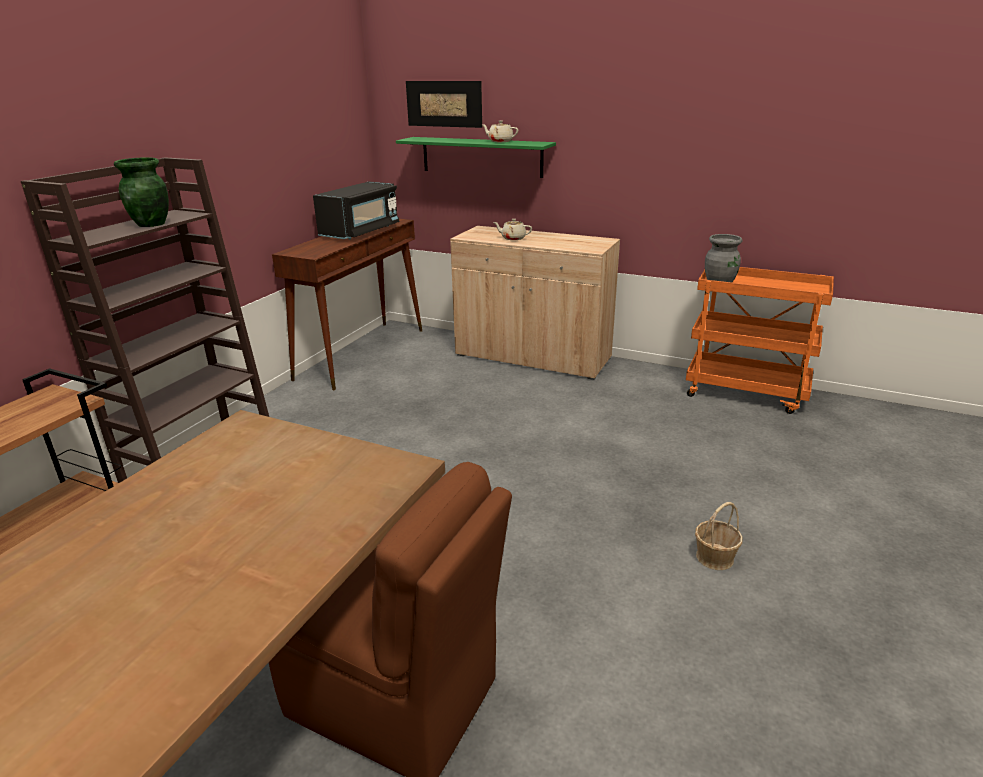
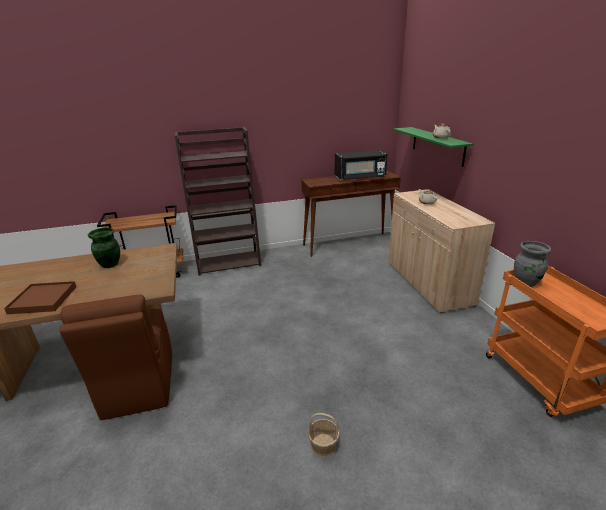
camera: 50 degrees right, 0 degrees up
green vase [114,157,169,227] -> green vase moved to [88,227,120,268]
picture [406,81,482,128] -> none
none -> brown tray [4,281,76,314]

